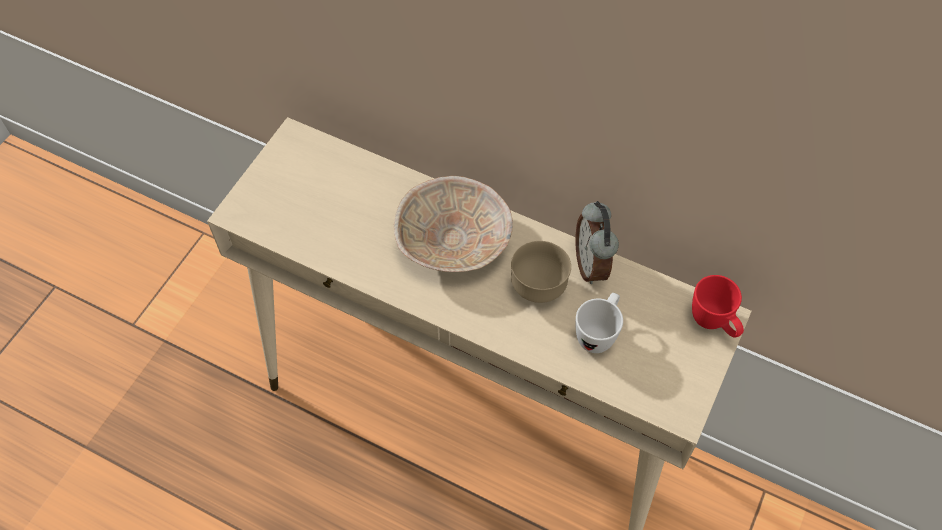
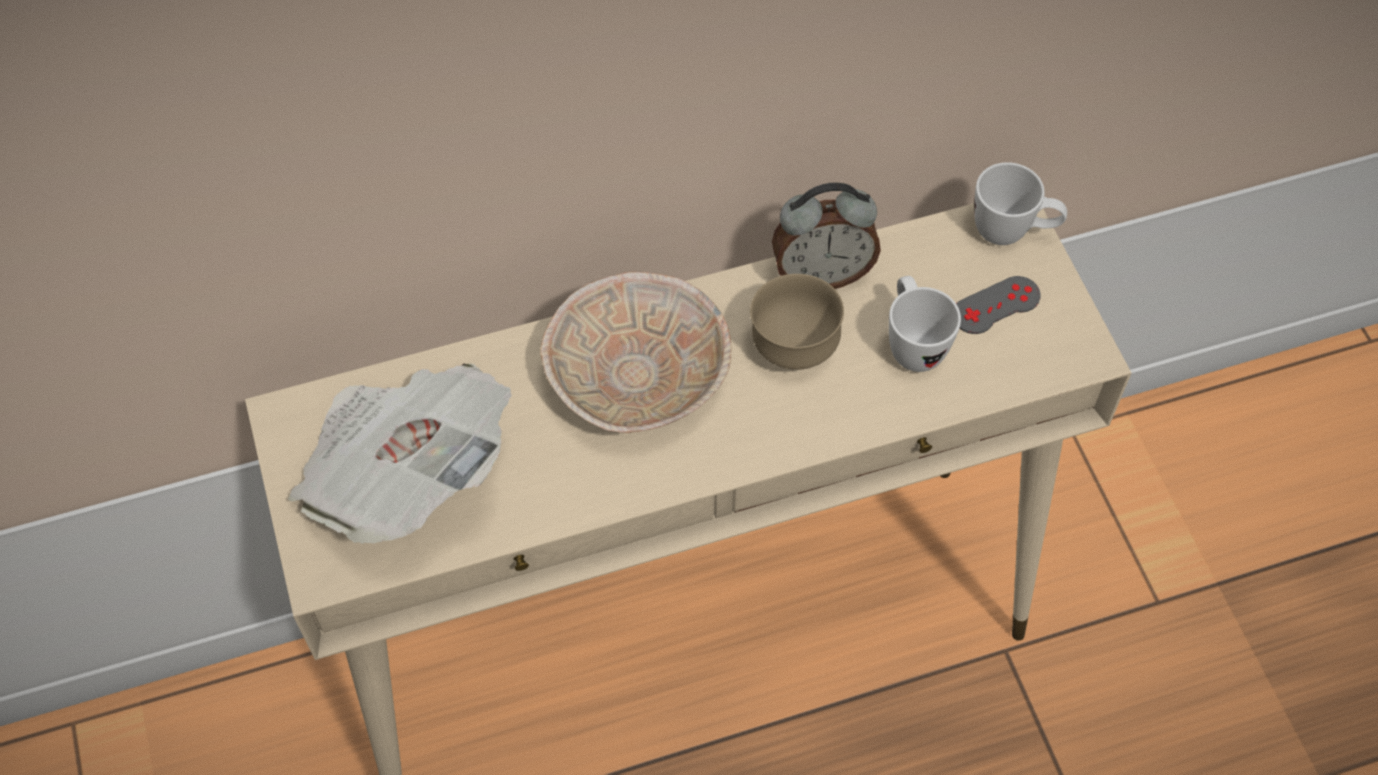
camera: 45 degrees left, 0 degrees up
alarm clock [576,201,619,284] -> alarm clock turned 45 degrees counterclockwise [772,183,881,289]
red mug [692,275,744,338] -> white mug [974,162,1067,245]
none -> newspaper [288,363,512,544]
none -> grey game controller [956,276,1041,334]

